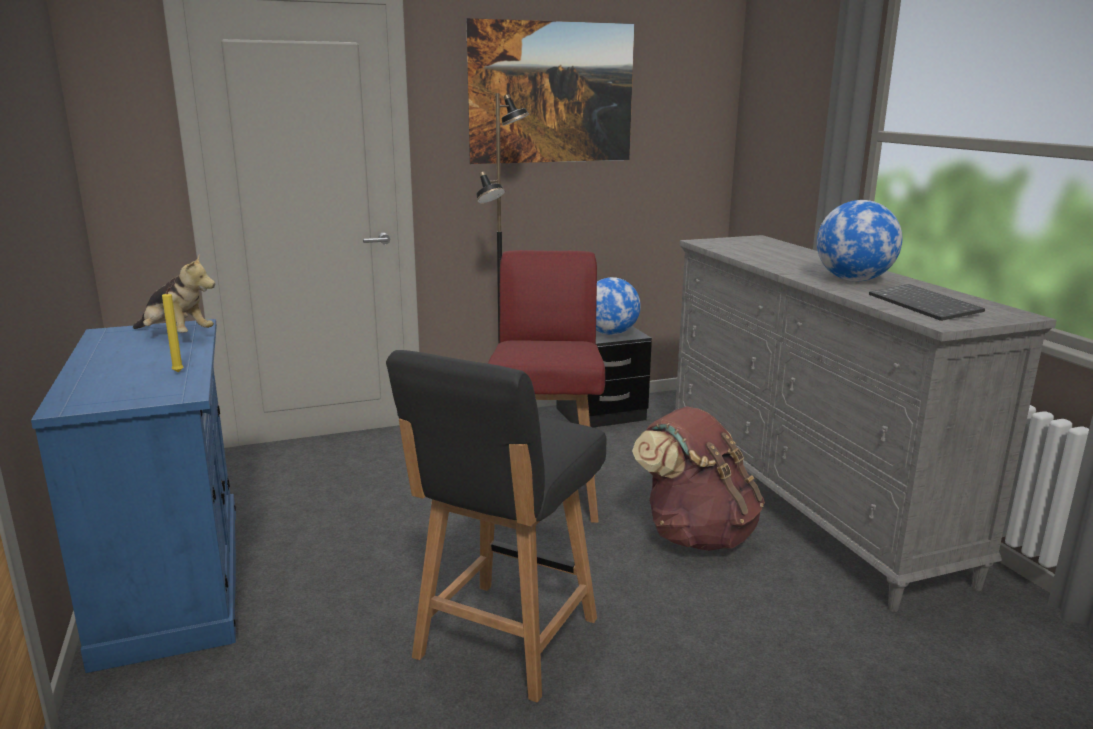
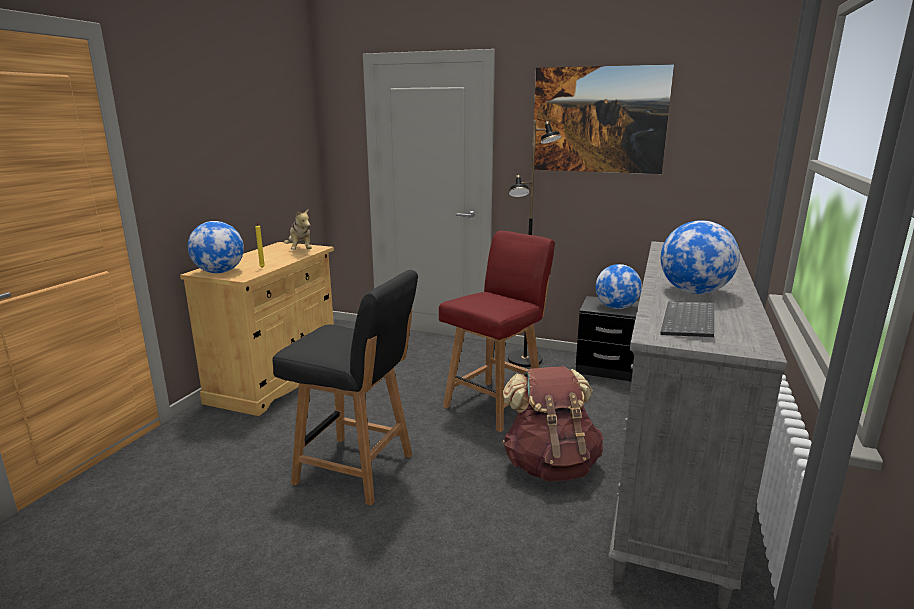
camera: 40 degrees right, 0 degrees up
blue cabinet [31,319,236,673] -> beige cabinet [180,242,334,416]
black chair [386,350,607,702] -> black chair turned 135 degrees counterclockwise [272,270,418,505]
none -> globe [188,221,244,273]

